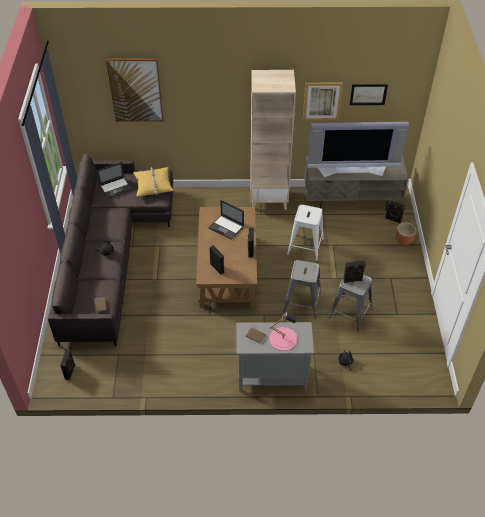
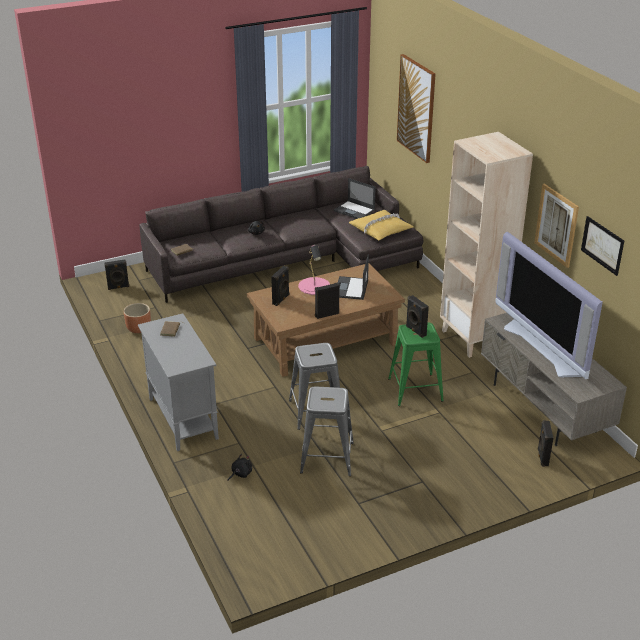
camera: 65 degrees right, 15 degrees down
pink table lamp [269,312,298,351] -> pink table lamp moved to [298,245,330,295]
white stool [287,205,324,261] -> green stool [388,323,444,406]
black speaker [343,260,366,283] -> black speaker moved to [406,295,429,338]
brown planter [396,222,416,245] -> brown planter moved to [124,303,151,333]

